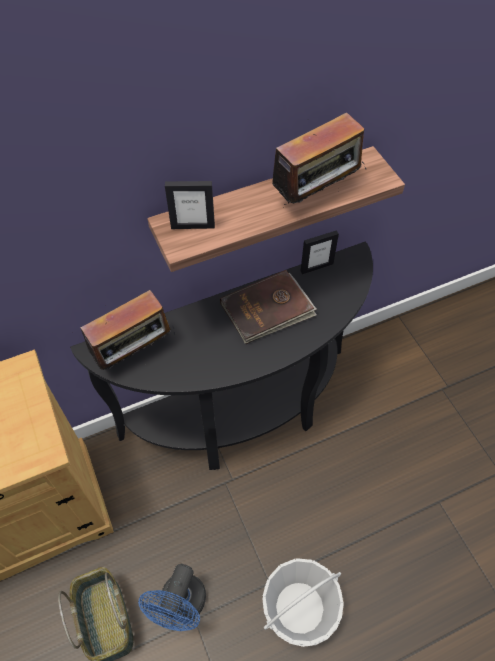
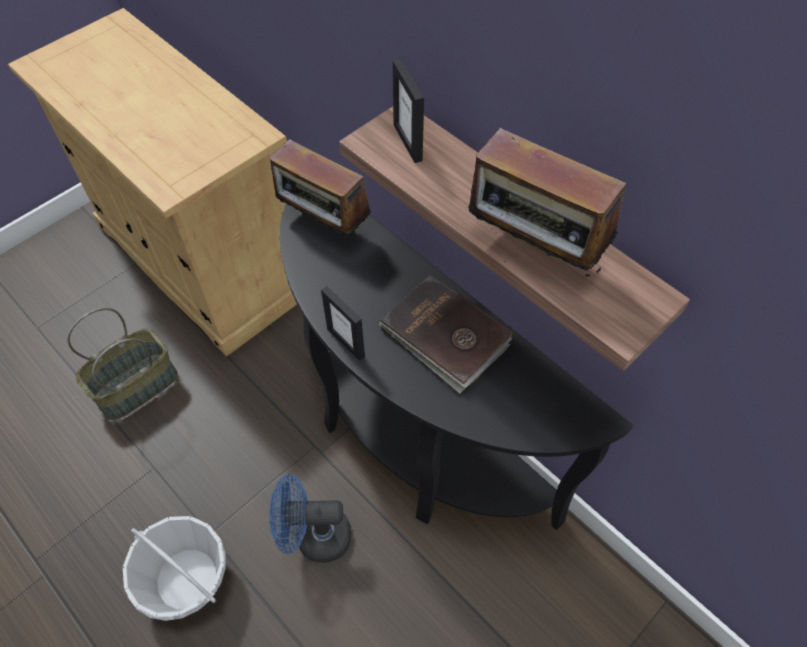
camera: 70 degrees right, 0 degrees up
blue fan [138,564,206,631] -> blue fan moved to [269,474,351,563]
picture frame [301,230,339,274] -> picture frame moved to [321,286,365,361]

